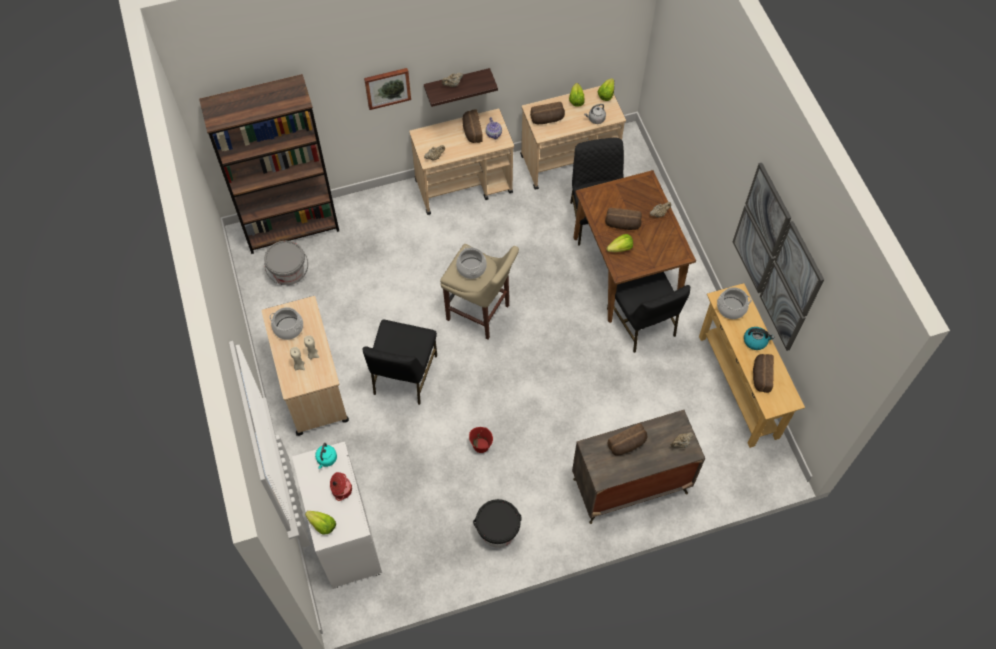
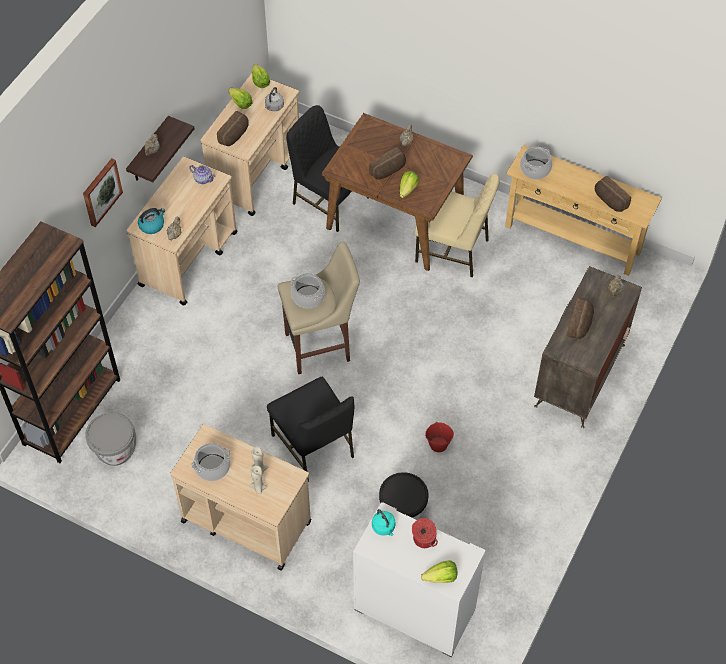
camera: 45 degrees left, 5 degrees down
bread [463,109,483,143] -> none
black bucket [473,499,522,548] -> black bucket moved to [379,472,428,520]
black chair [607,272,690,353] -> beige chair [415,173,500,278]
picture [733,163,824,351] -> none
kettle [744,327,774,350] -> kettle moved to [138,208,165,234]

